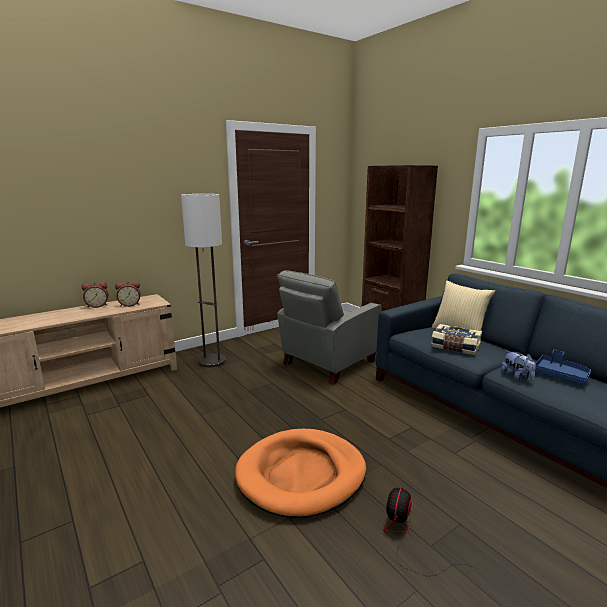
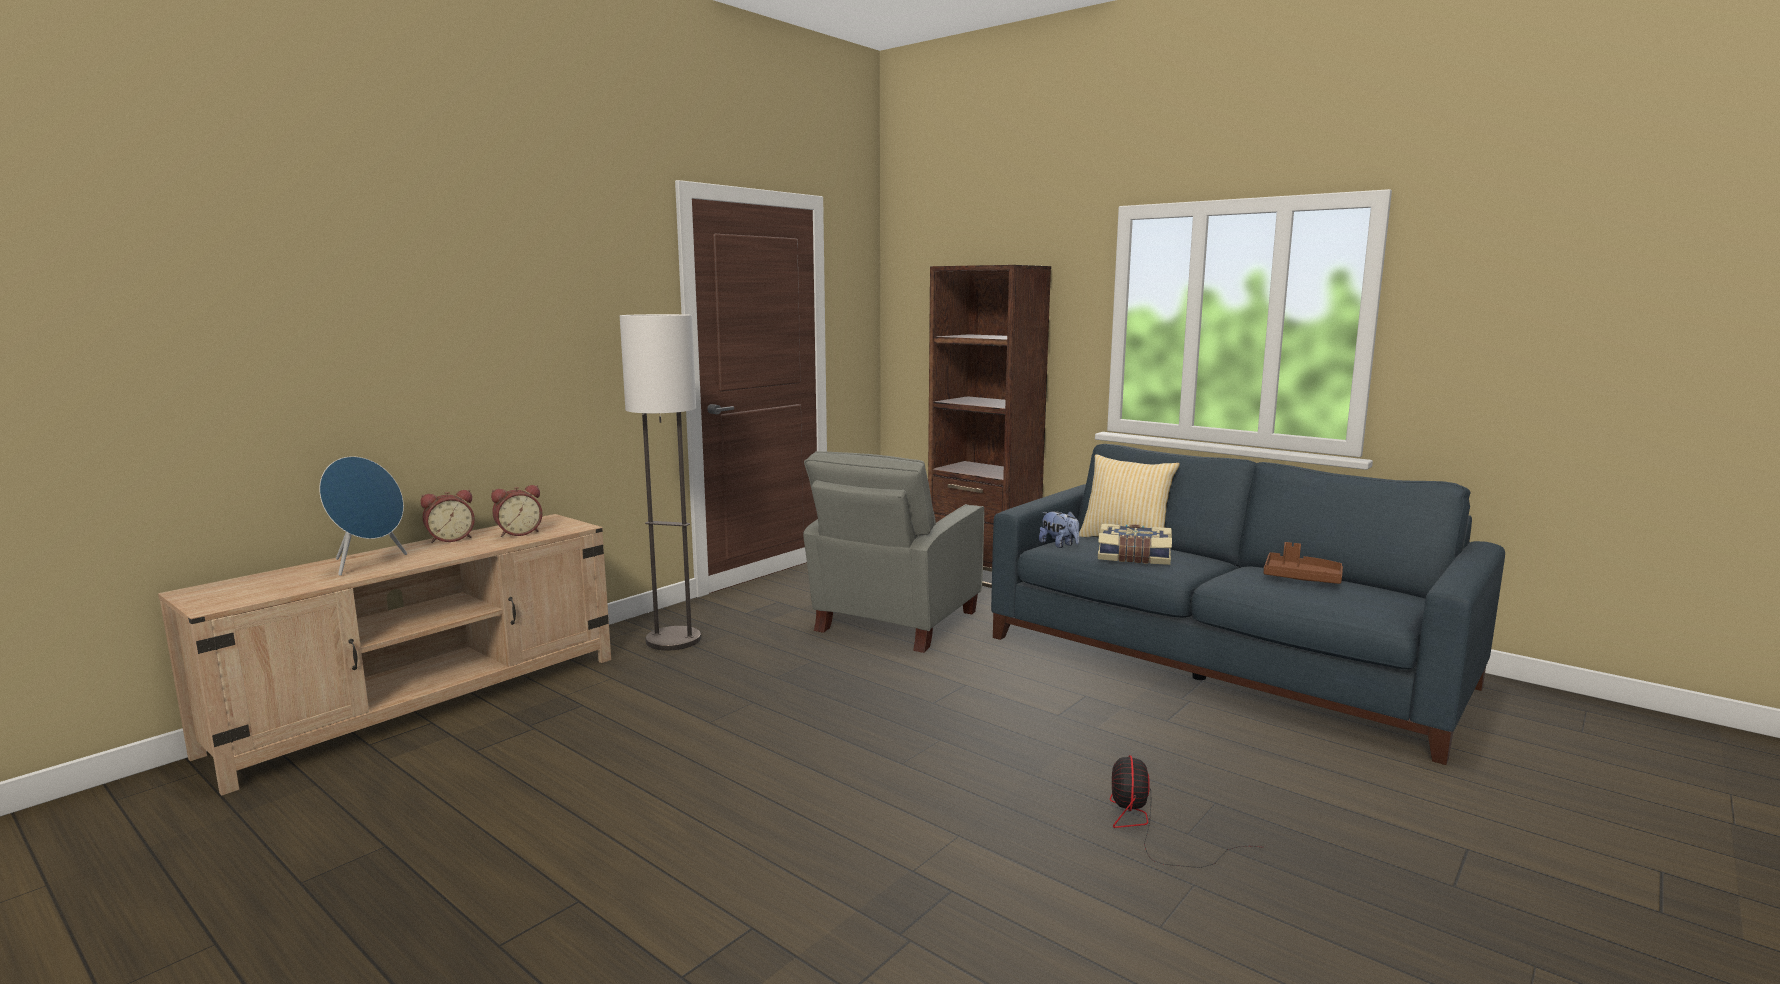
camera: 15 degrees left, 5 degrees down
orange dog bed [235,429,366,518] -> none
plush toy [501,351,536,381] -> plush toy moved to [1039,511,1079,548]
blue tray [535,350,591,384] -> brown tray [1264,542,1343,584]
none -> blue speaker [319,456,407,575]

